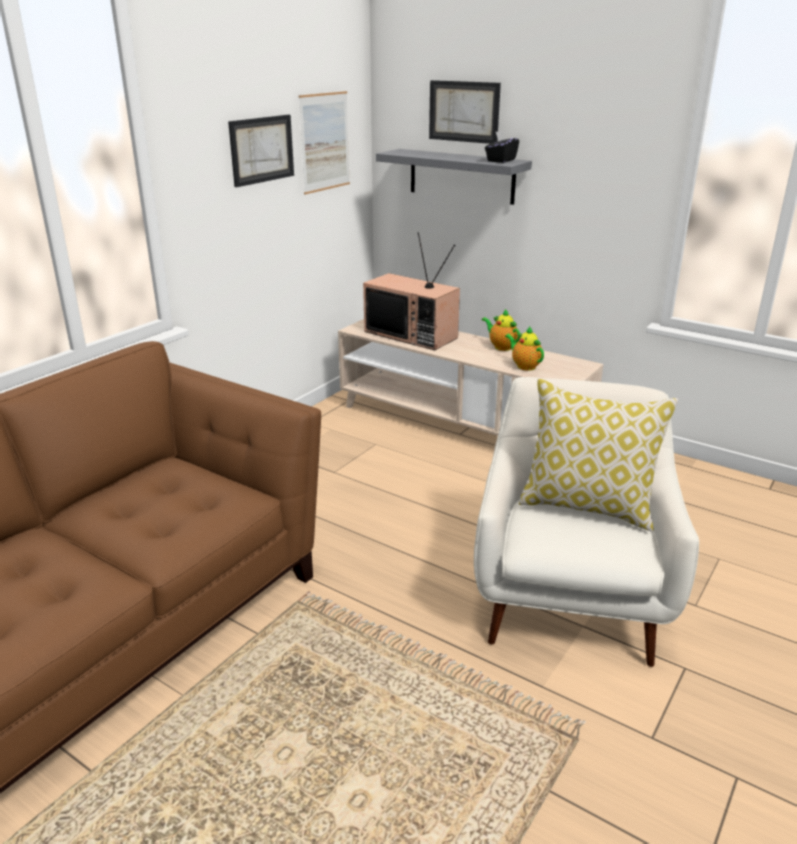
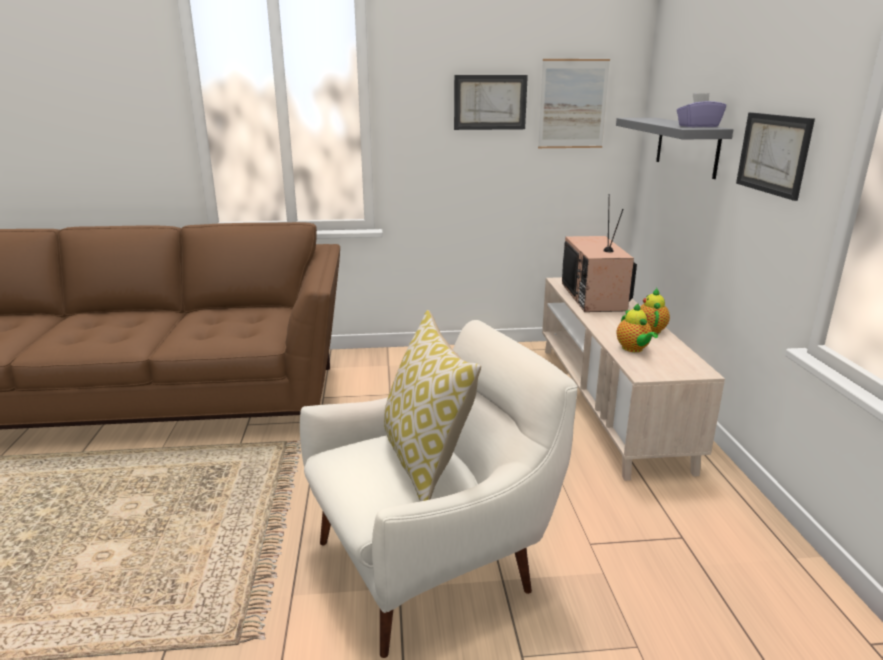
camera: 50 degrees right, 5 degrees down
picture [429,80,501,144] -> picture moved to [736,112,815,201]
black tissue box [485,130,519,163] -> purple tissue box [677,93,726,127]
teapot [505,326,544,371] -> teapot turned 150 degrees clockwise [616,303,658,352]

